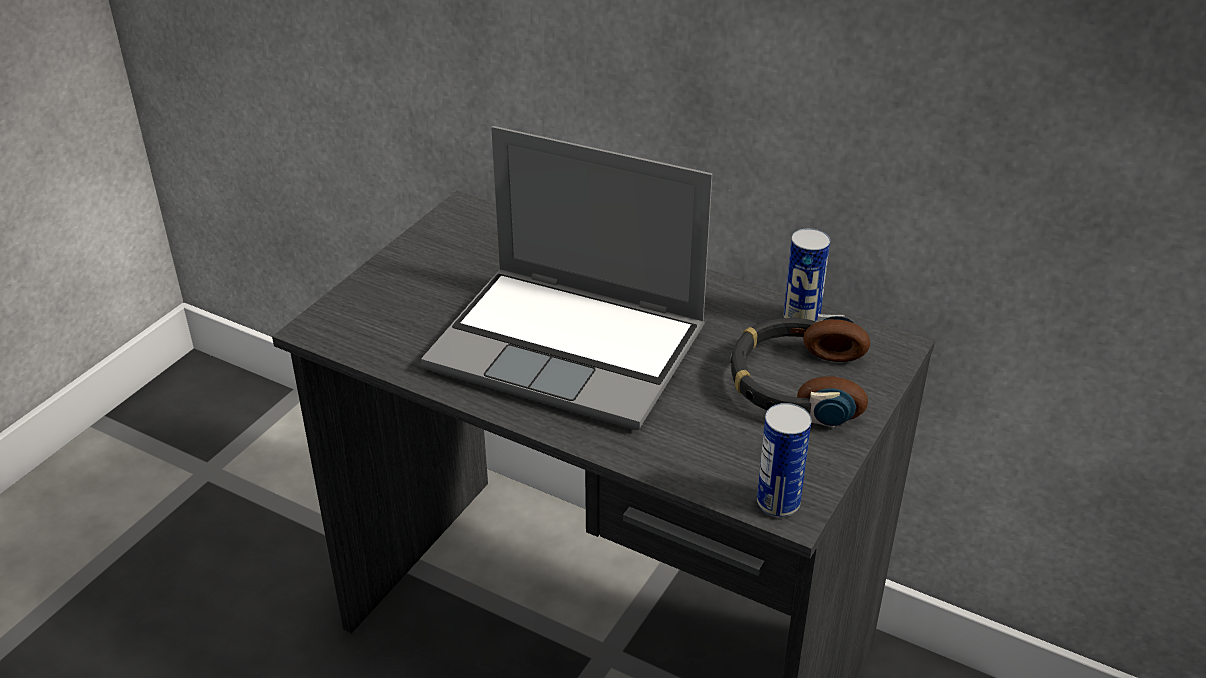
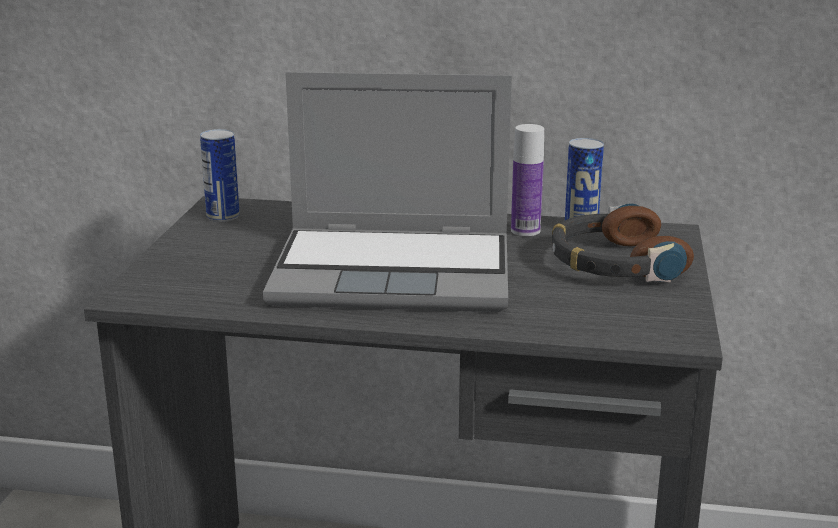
camera: 20 degrees left, 15 degrees down
can [757,403,811,517] -> can moved to [200,129,240,222]
none -> bottle [511,124,544,236]

